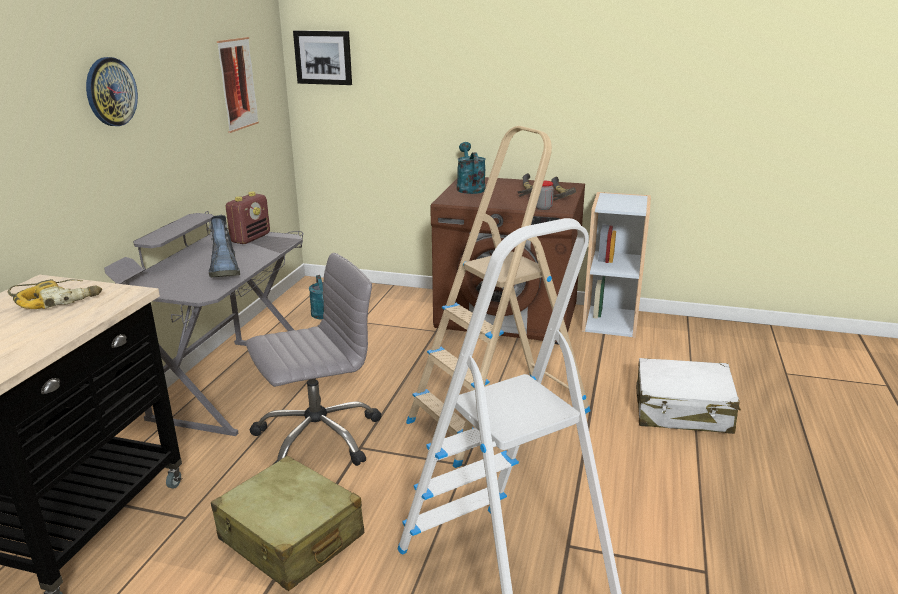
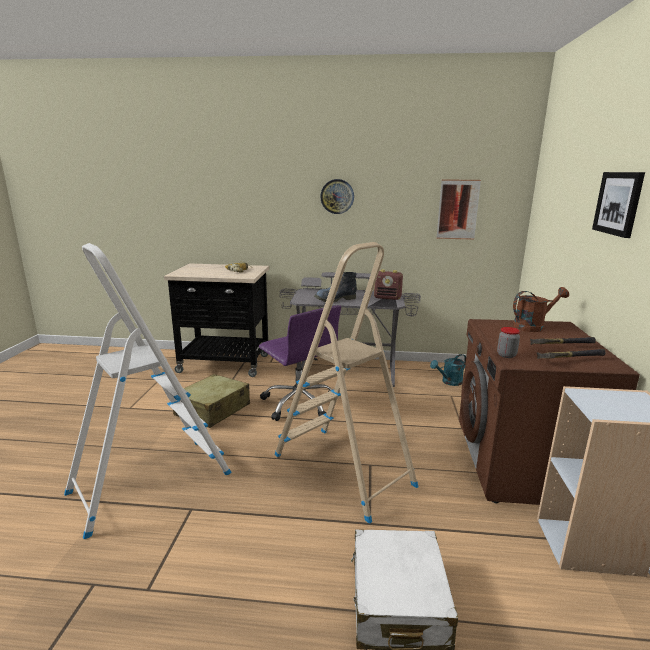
camera: 80 degrees right, 5 degrees down
grey office chair [246,253,382,466] -> purple office chair [259,305,341,421]
picture [293,30,352,85] -> picture moved to [592,172,645,238]
turquoise watering can [457,142,486,194] -> brown watering can [513,287,569,332]

